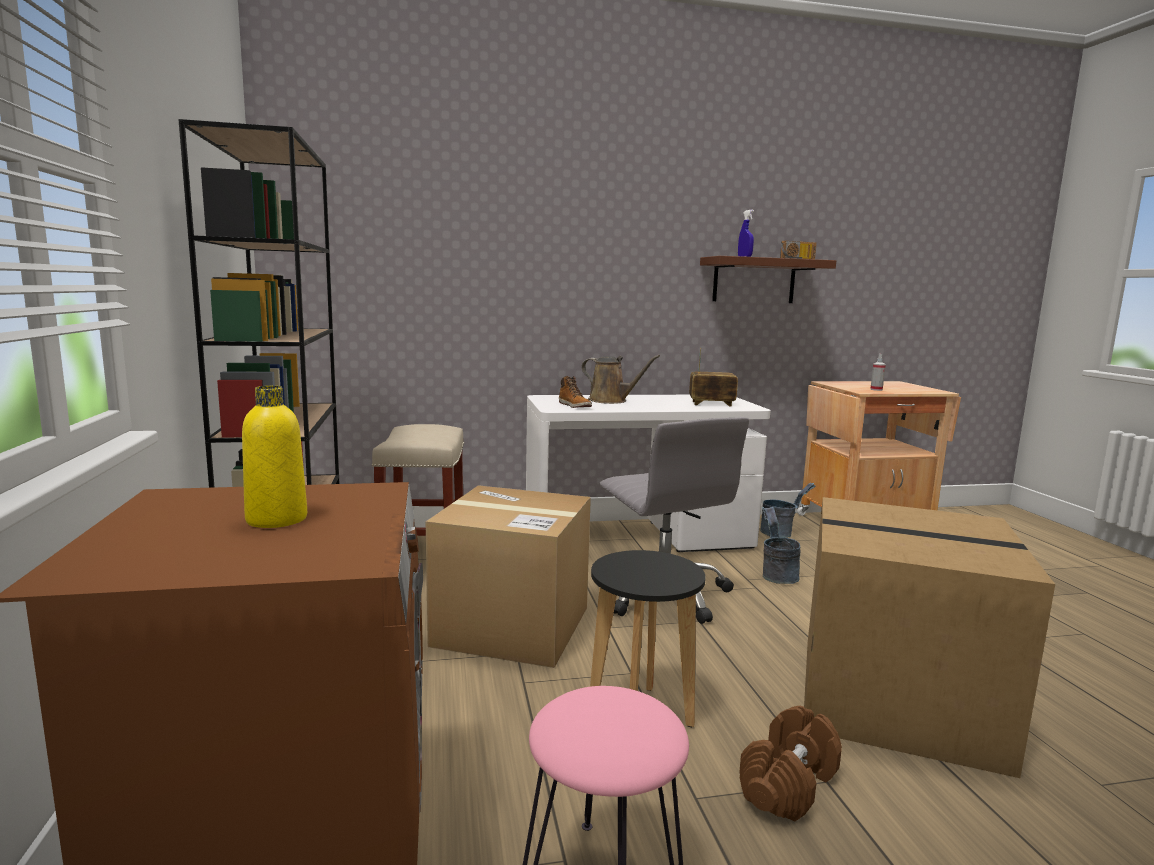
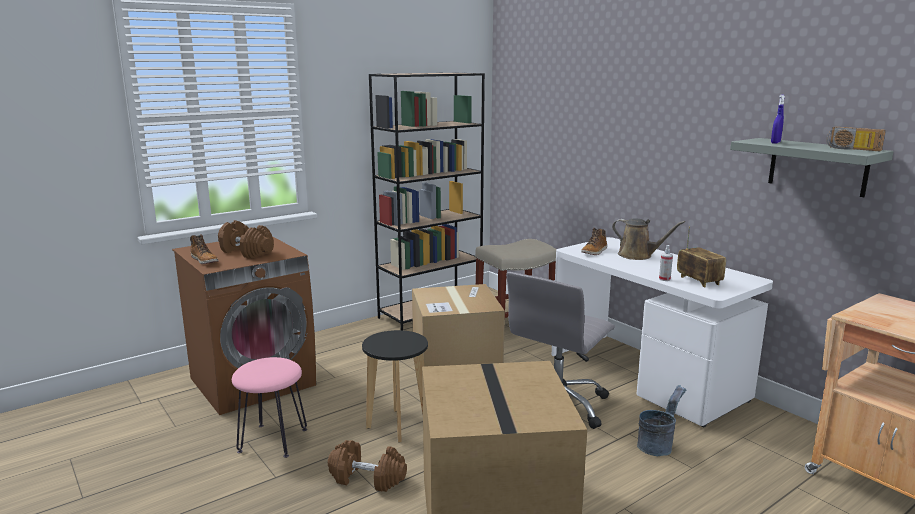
camera: 65 degrees right, 5 degrees up
yellow bottle [242,386,307,528] -> brown dumbbell [218,220,274,258]
brown watering can [582,355,660,404] -> brown watering can turned 60 degrees counterclockwise [612,218,685,260]
brown shelf [700,256,836,303] -> grey shelf [730,138,894,197]
grey bucket [760,483,816,538] -> none
spray bottle [870,354,886,391] -> spray bottle moved to [659,245,673,281]
none -> boot [190,234,218,264]

